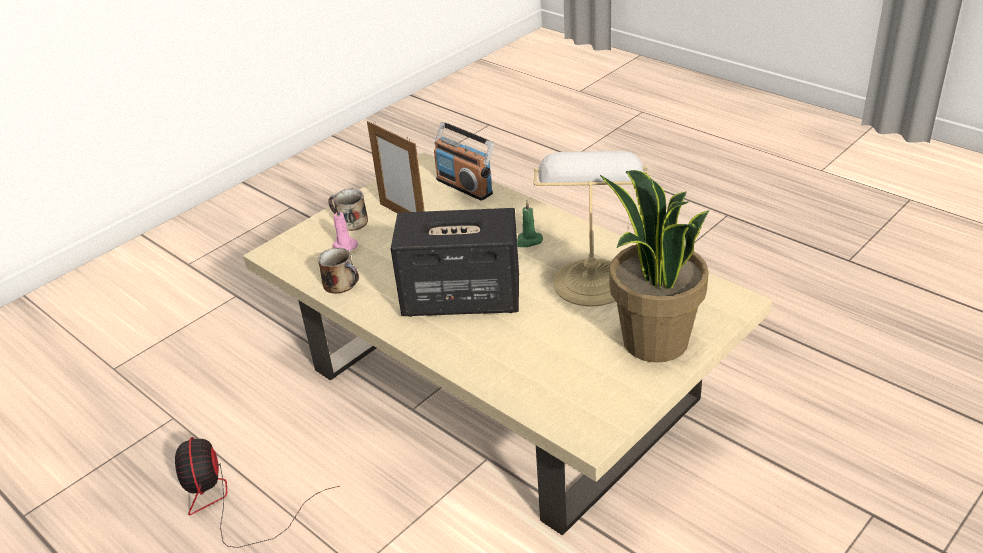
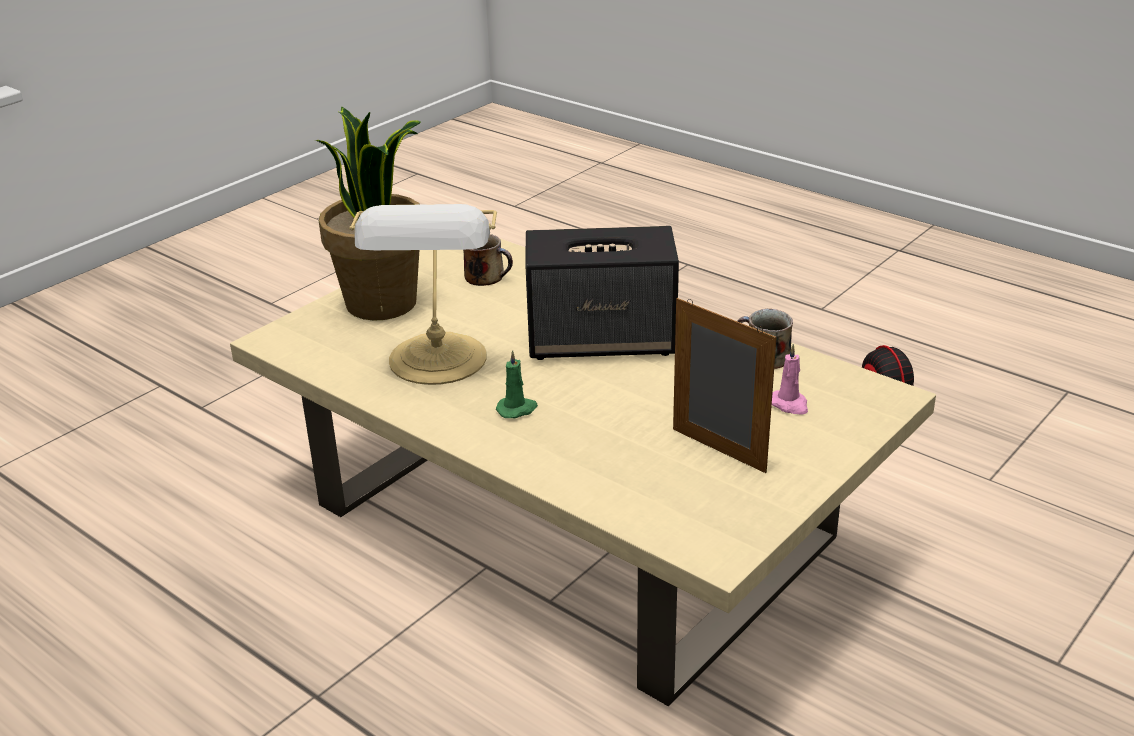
camera: 175 degrees right, 5 degrees down
mug [328,189,368,231] -> mug moved to [463,234,513,286]
radio [434,122,494,201] -> none

